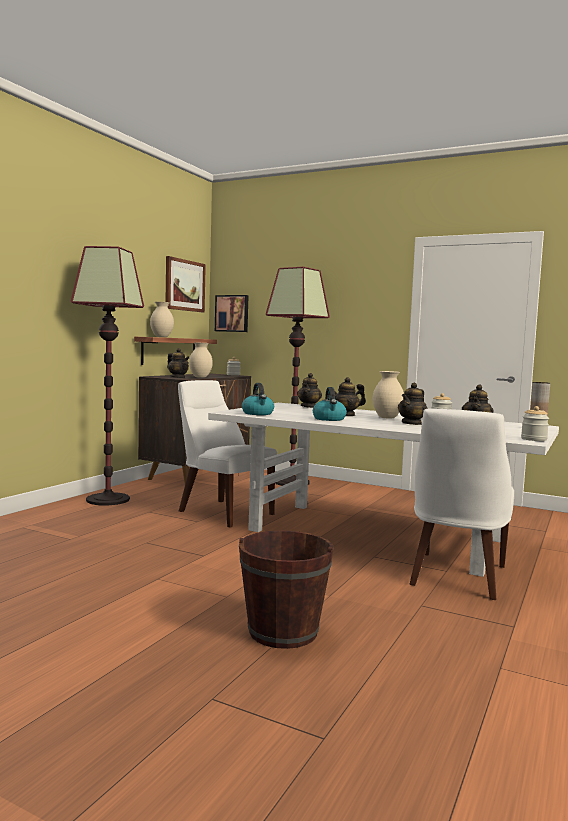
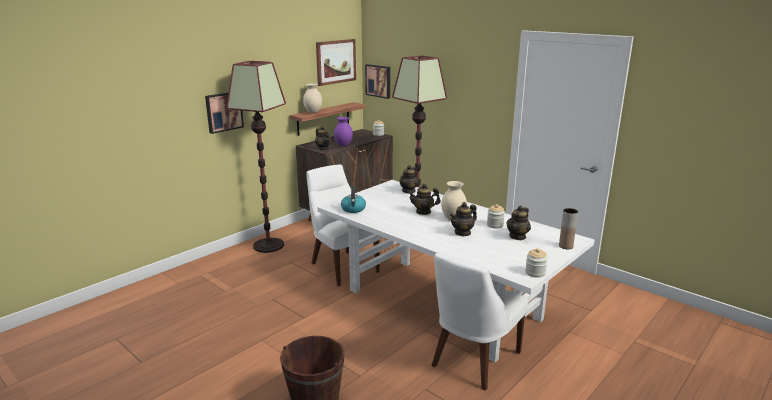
camera: 15 degrees right, 15 degrees up
beige vase [189,342,213,378] -> purple vase [334,117,353,146]
kettle [313,387,347,421] -> none
none -> picture [205,93,244,134]

